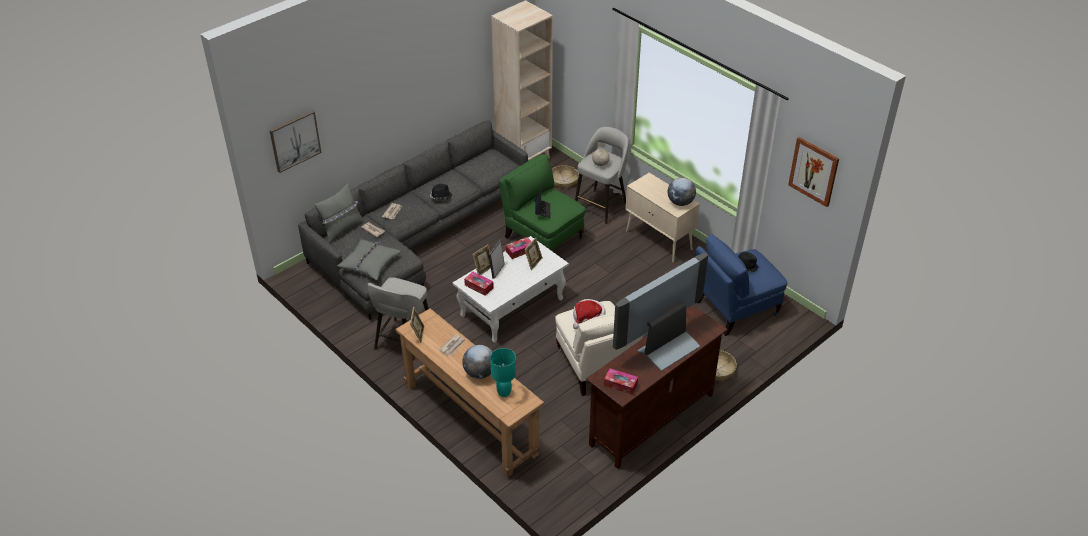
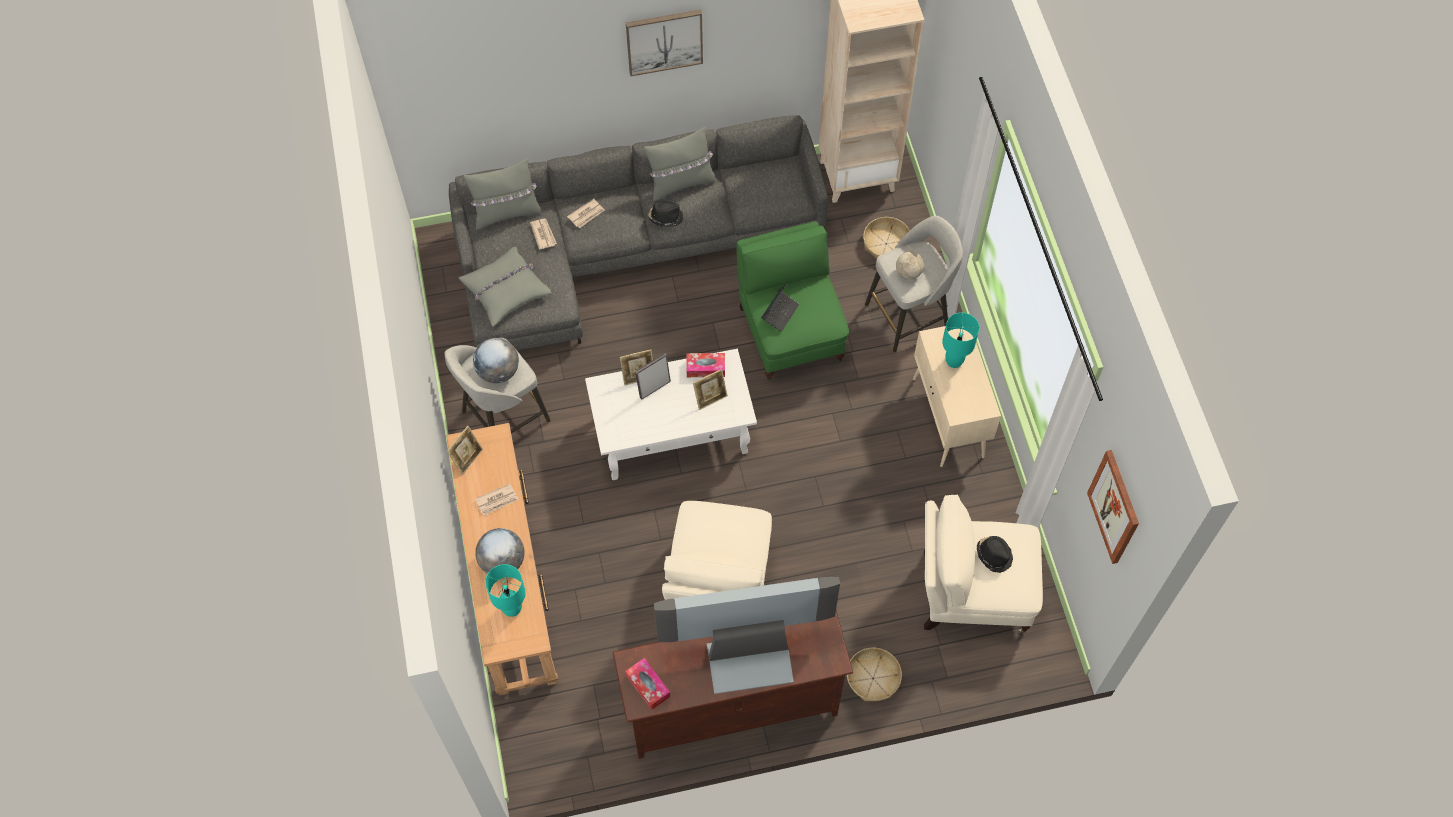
camera: 30 degrees right, 20 degrees up
picture [269,110,322,173] -> picture moved to [626,10,703,76]
tissue box [464,272,494,296] -> none
hat [573,299,606,330] -> none
globe [668,178,696,206] -> globe moved to [473,338,519,383]
blue armchair [696,234,788,336] -> beige armchair [924,494,1043,633]
none -> grey pillow [644,127,716,202]
none -> turquoise table lamp [942,313,979,368]

